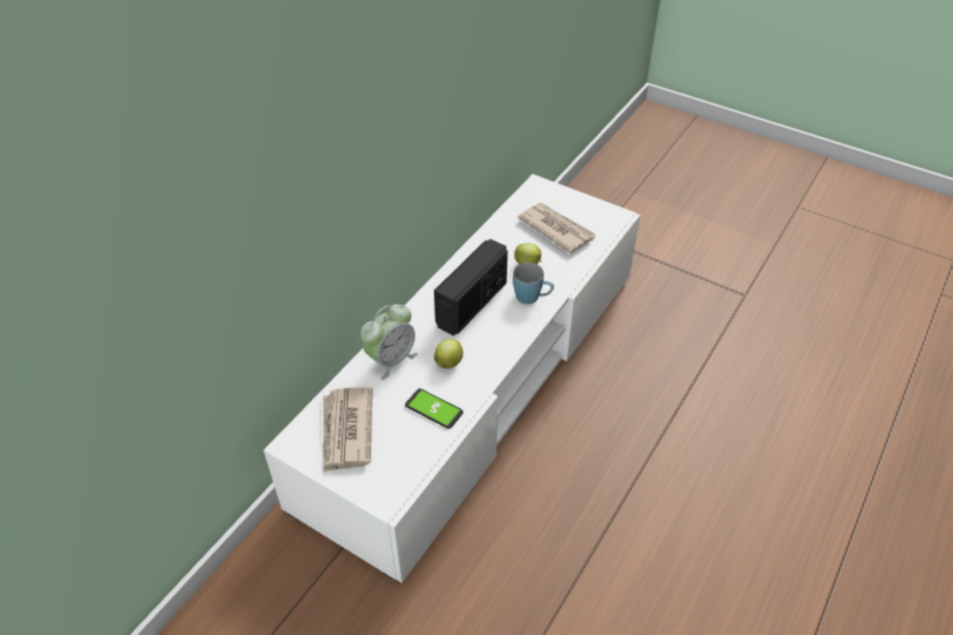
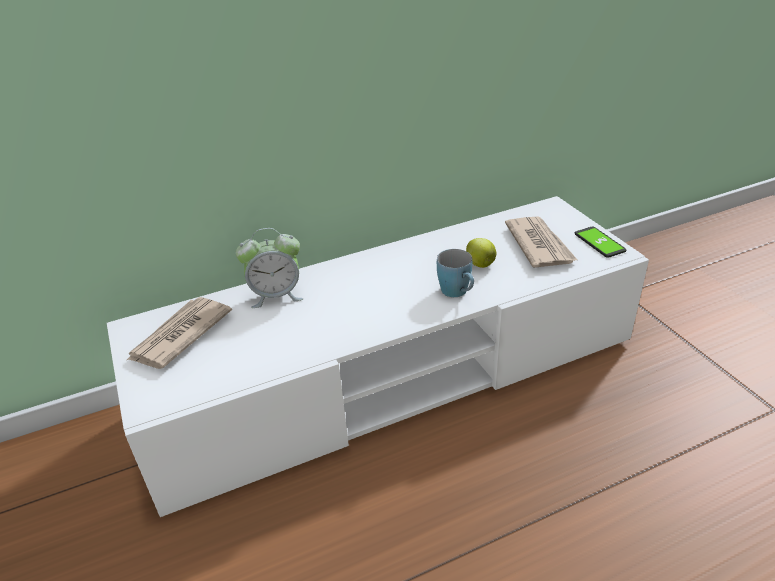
camera: 35 degrees right, 10 degrees down
phone [405,388,463,429] -> phone moved to [575,226,627,258]
radio [434,239,508,336] -> none
apple [434,339,463,369] -> none

